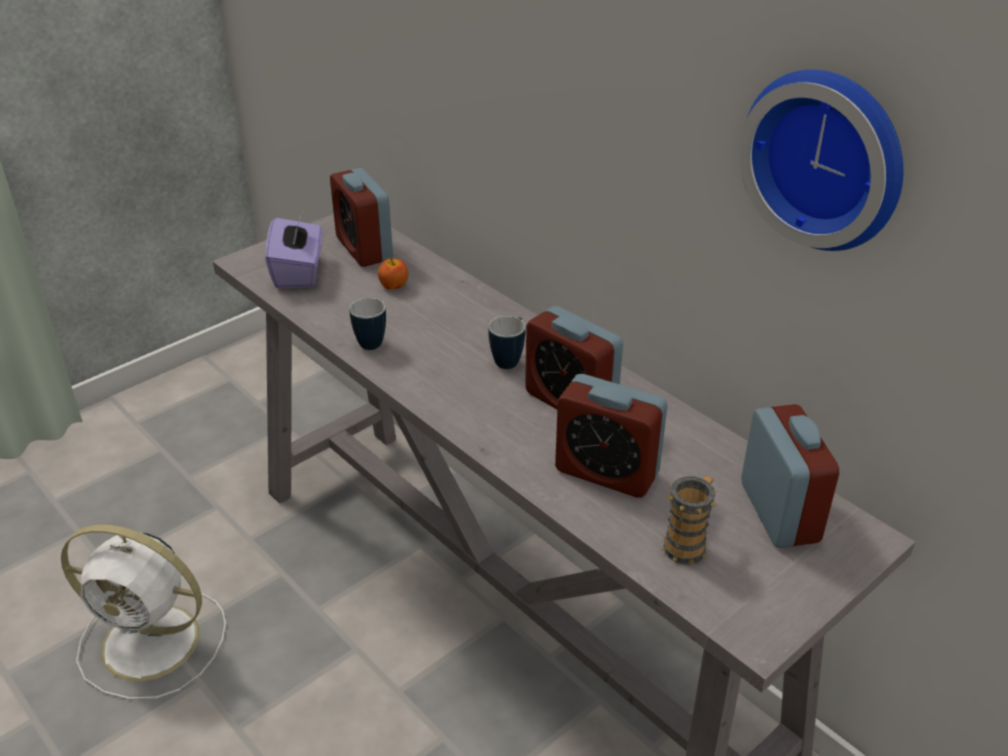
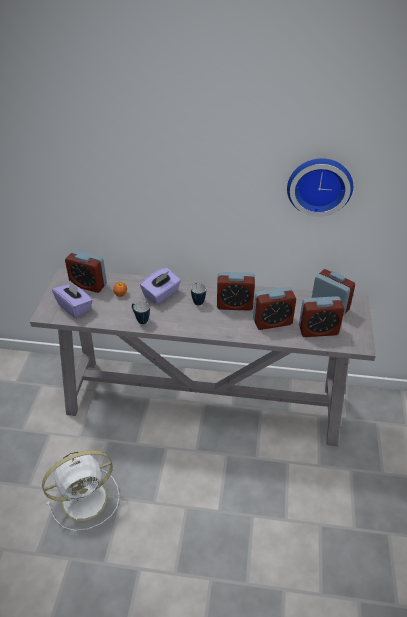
camera: 40 degrees left, 5 degrees up
mug [661,476,717,565] -> alarm clock [299,296,344,337]
none -> purple tissue box [140,267,181,305]

